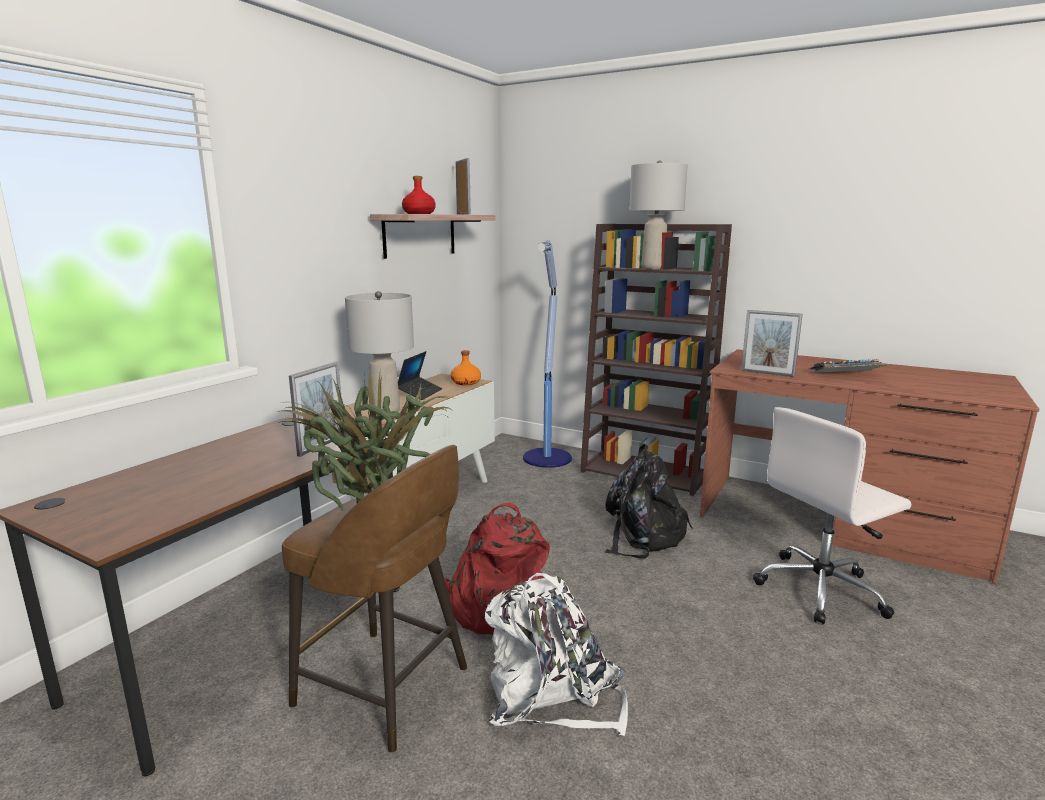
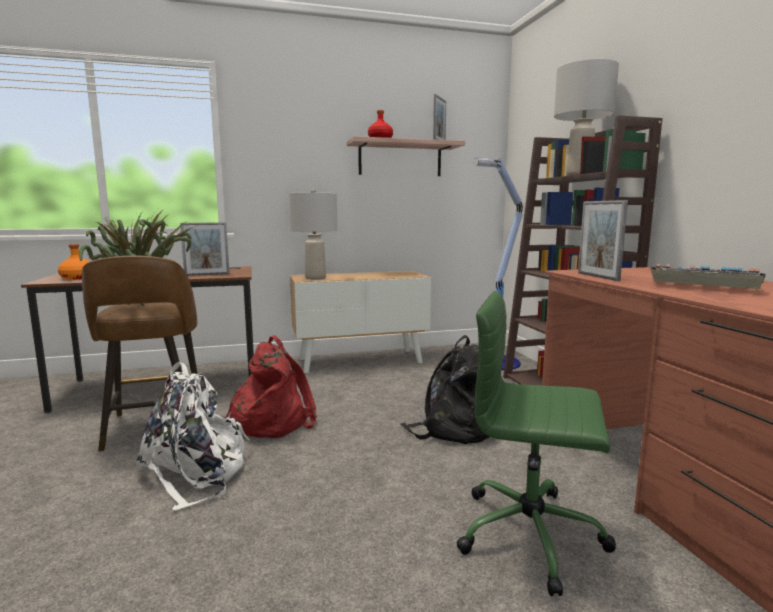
camera: 45 degrees right, 5 degrees down
laptop [398,351,443,400] -> none
orange bottle [451,350,481,385] -> orange bottle moved to [58,244,90,280]
white office chair [753,407,911,624] -> green office chair [457,291,616,597]

